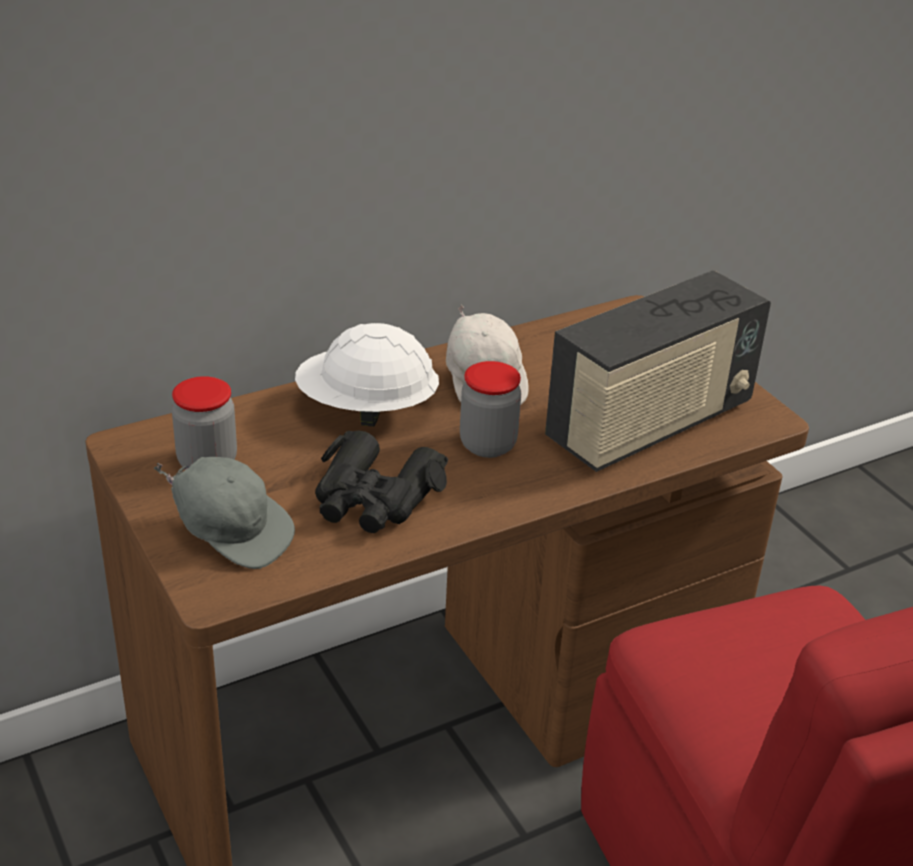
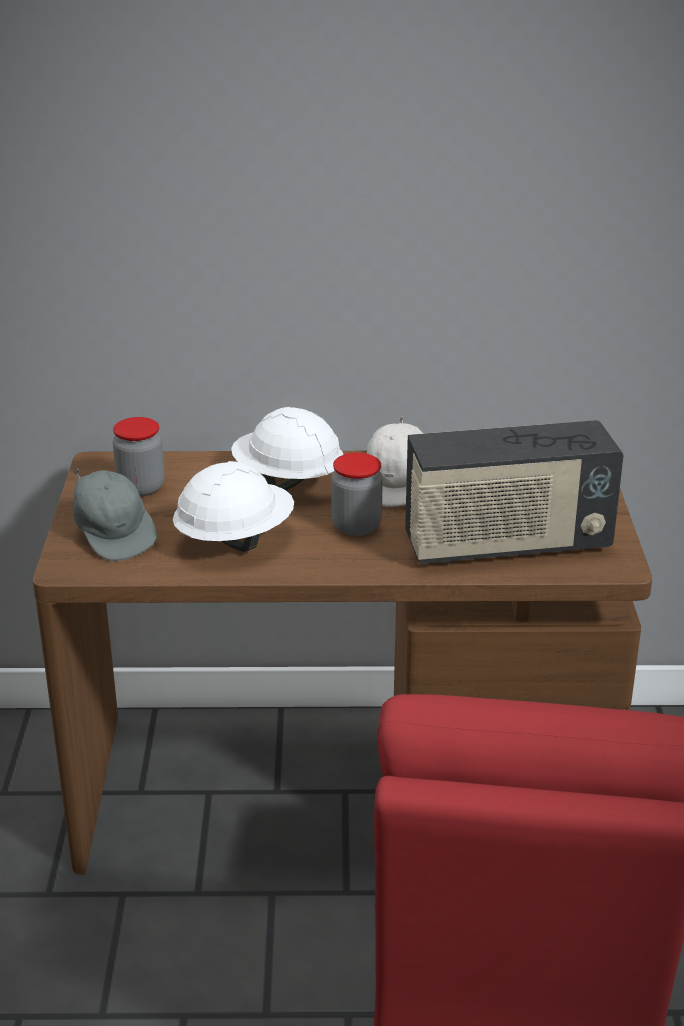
camera: 30 degrees right, 5 degrees down
black binoculars [315,431,448,533] -> white hard hat [173,461,294,552]

